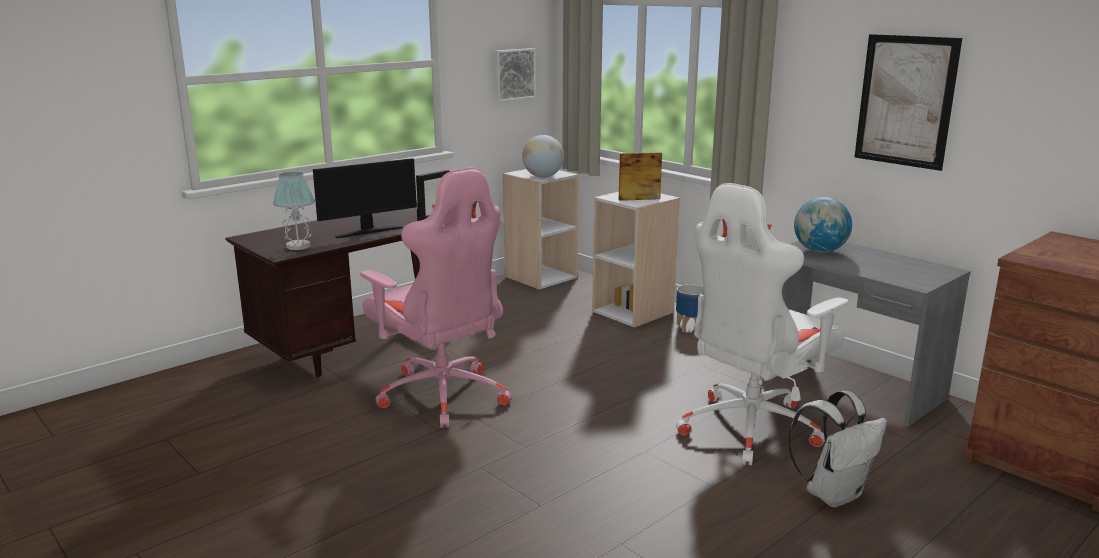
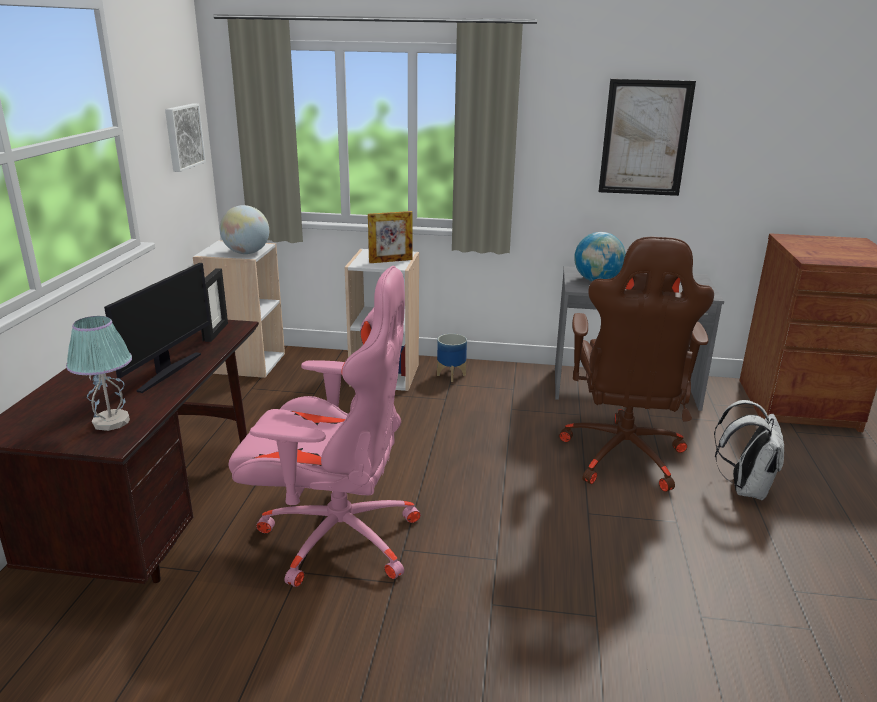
camera: 40 degrees left, 5 degrees up
picture frame [619,152,662,201] -> picture frame turned 150 degrees counterclockwise [368,211,413,263]
white office chair [676,183,849,465] -> brown office chair [559,237,714,492]

